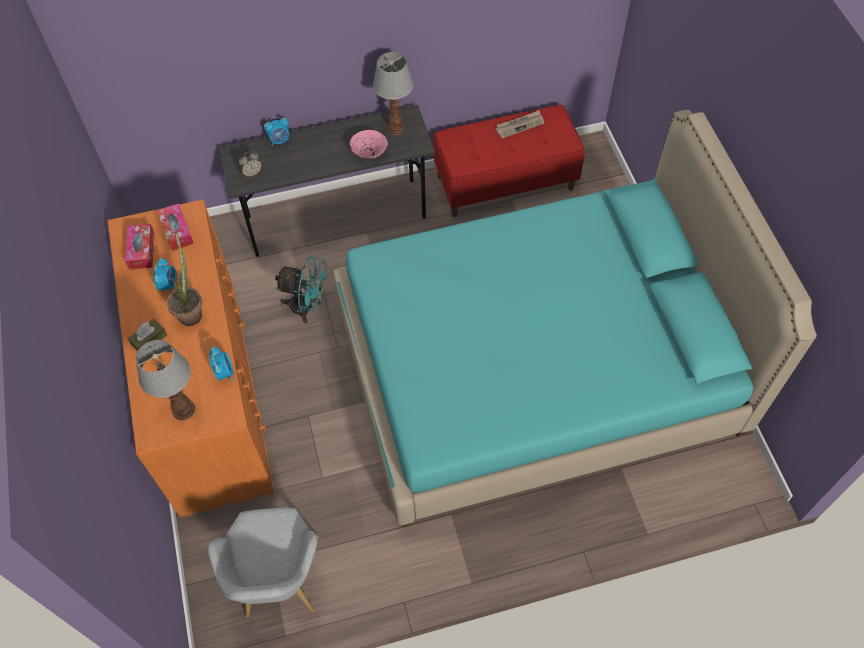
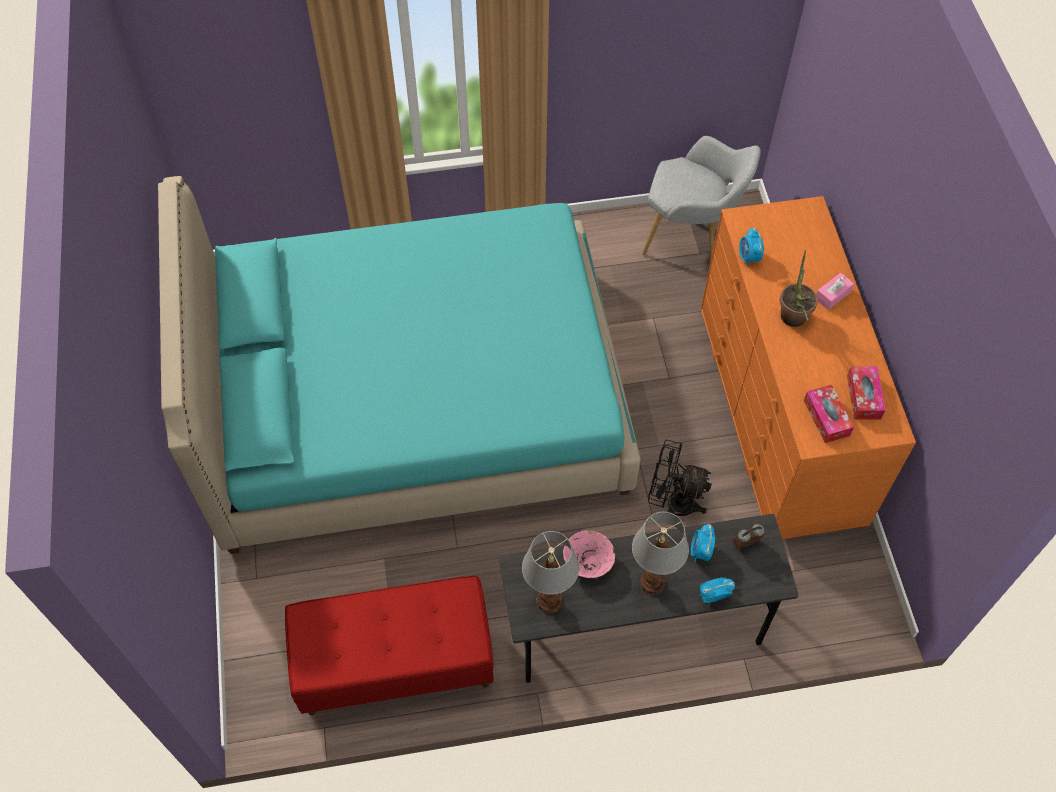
camera: 175 degrees left, 0 degrees up
brown tissue box [128,318,167,352] -> pink tissue box [816,273,854,310]
table lamp [136,340,195,420] -> table lamp moved to [632,512,689,595]
alarm clock [153,258,177,293] -> alarm clock moved to [691,524,715,562]
grey armchair [208,508,319,618] -> grey armchair turned 105 degrees clockwise [642,136,761,262]
turquoise fan [275,256,328,323] -> black fan [648,440,712,516]
newspaper [496,110,544,138] -> none

